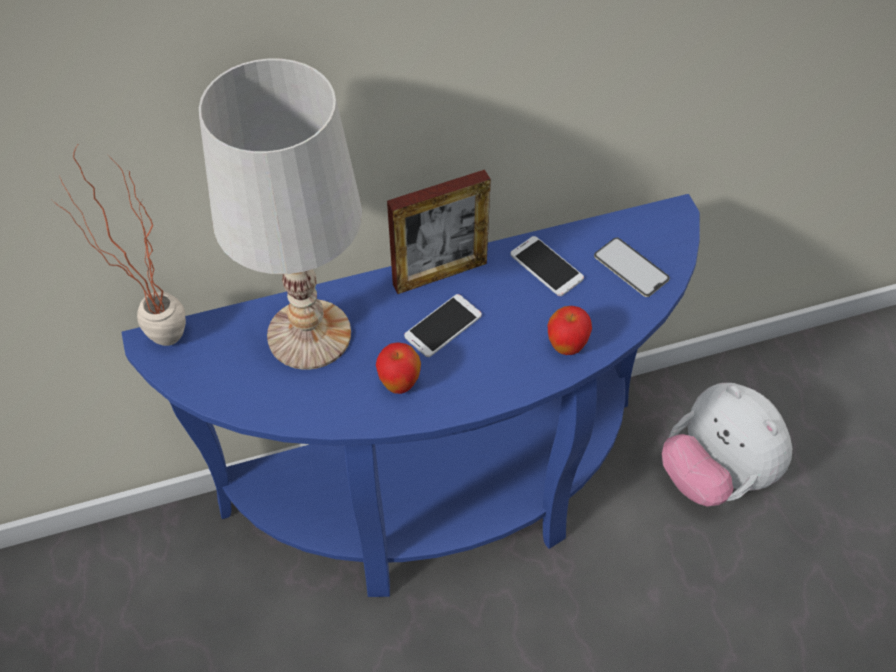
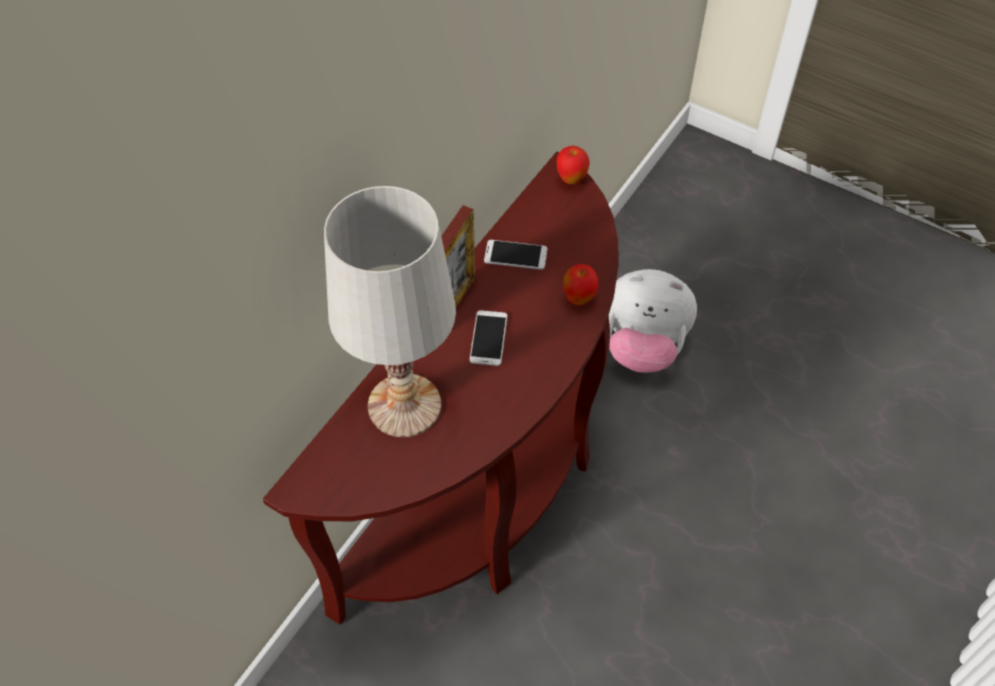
camera: 40 degrees left, 0 degrees up
potted plant [53,145,186,346] -> none
blue console table [122,194,700,597] -> brown console table [263,152,619,625]
apple [376,342,421,394] -> apple moved to [557,146,590,184]
phone [594,237,670,297] -> none

